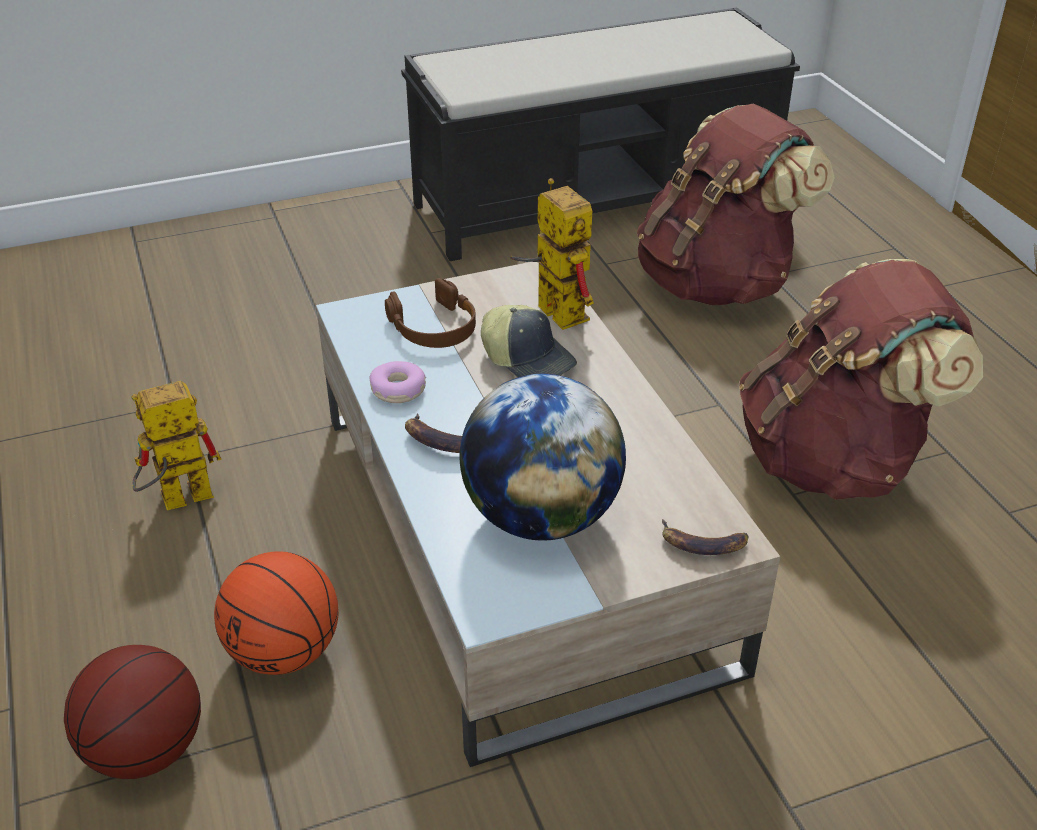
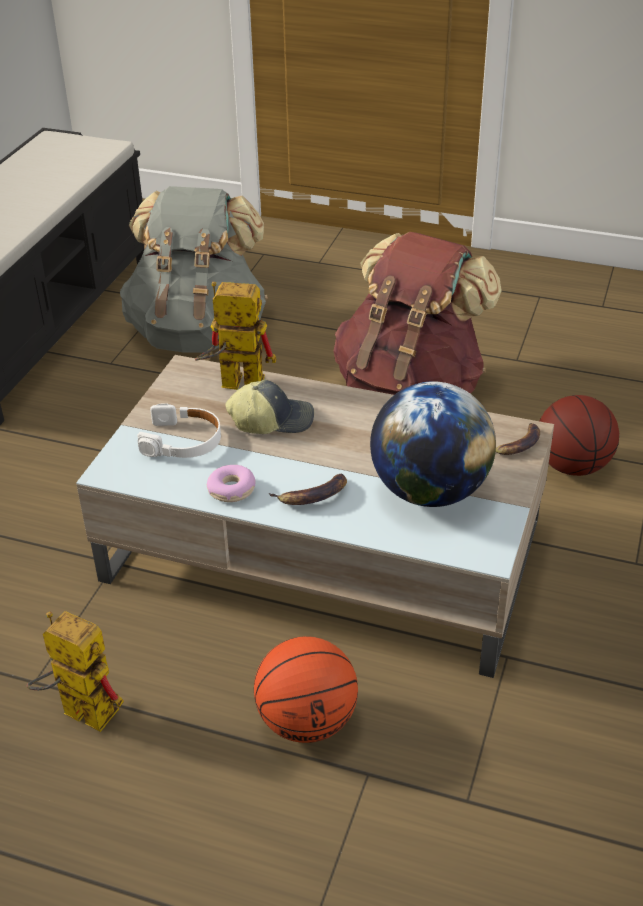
camera: 50 degrees left, 0 degrees up
basketball [64,645,201,779] -> basketball moved to [540,395,619,476]
toy robot [132,381,222,510] -> toy robot turned 105 degrees clockwise [27,611,124,732]
brown headphones [385,278,476,348] -> white headphones [137,403,221,458]
brown backpack [636,104,835,305] -> grey backpack [120,186,268,352]

